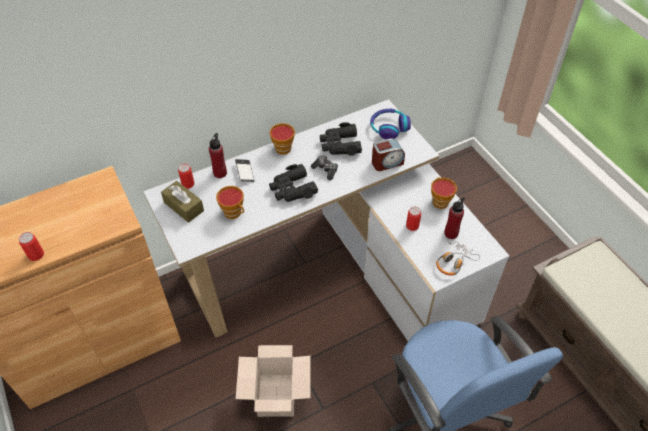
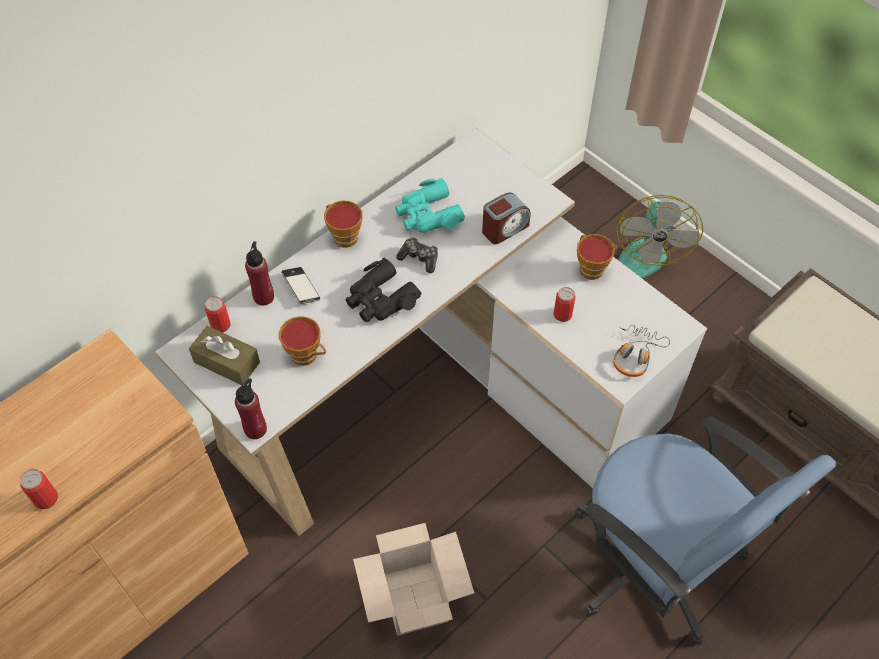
camera: 15 degrees left, 5 degrees up
black binoculars [320,122,362,156] -> turquoise binoculars [395,178,465,233]
headphones [370,109,411,140] -> none
red bottle [444,197,465,239] -> red bottle moved to [235,378,267,439]
none -> fan [596,195,703,278]

